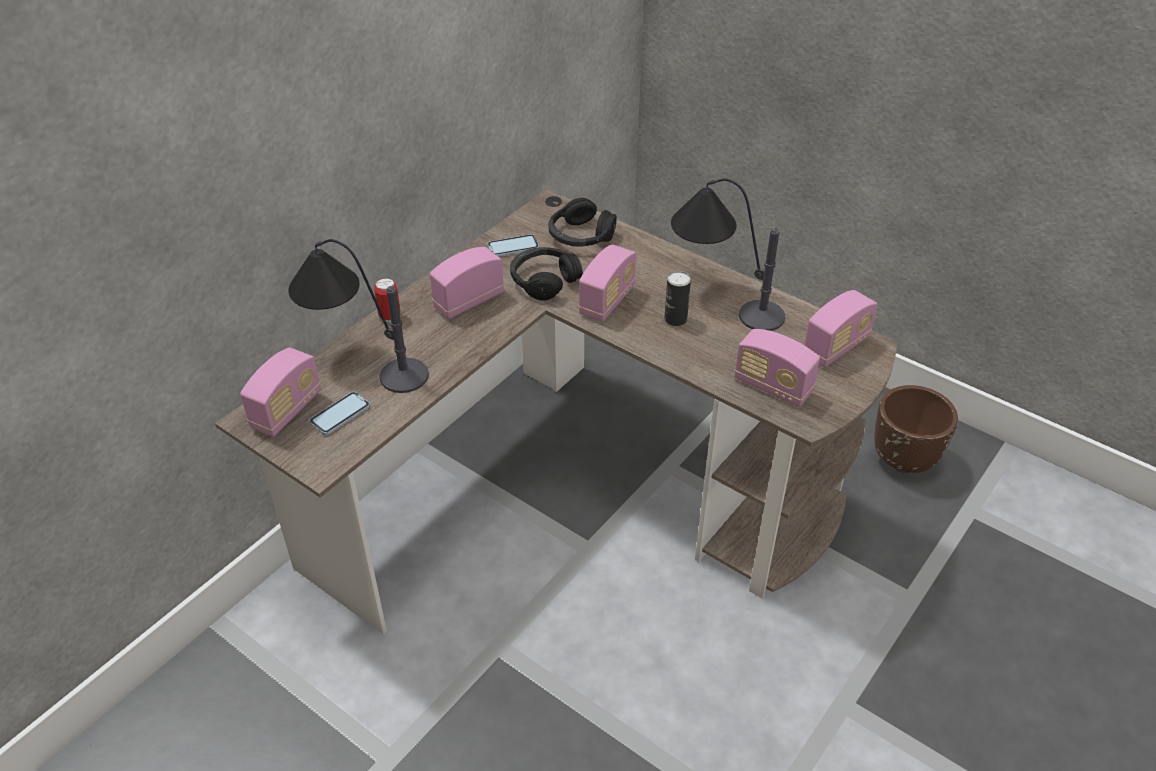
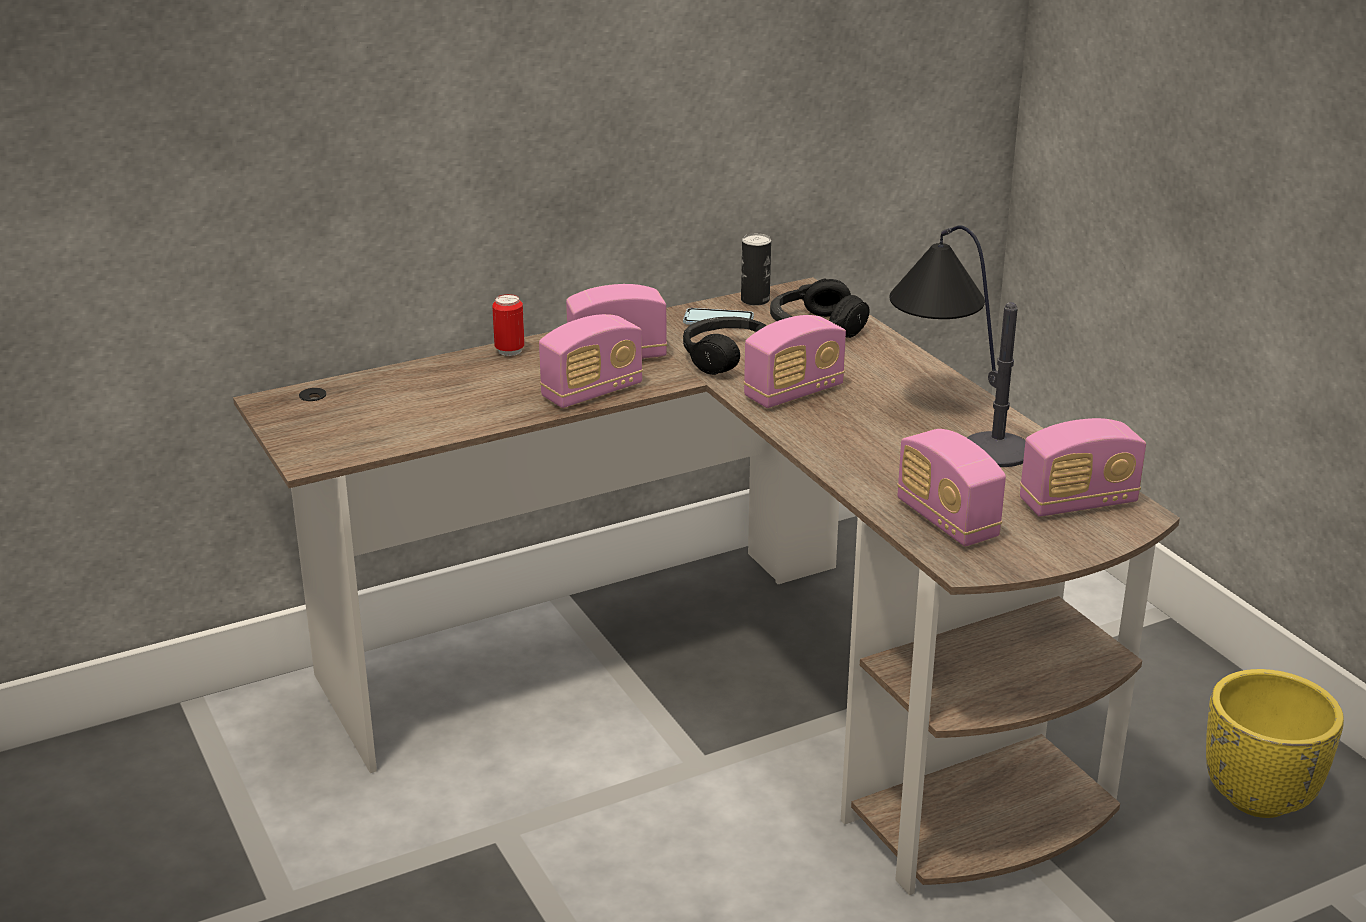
camera: 25 degrees right, 15 degrees down
radio [240,348,321,437] -> radio moved to [539,314,643,408]
table lamp [288,239,429,393] -> none
phone [309,392,370,435] -> none
can [664,271,691,326] -> can moved to [741,233,771,306]
brown planter [874,385,958,473] -> yellow planter [1206,669,1344,818]

